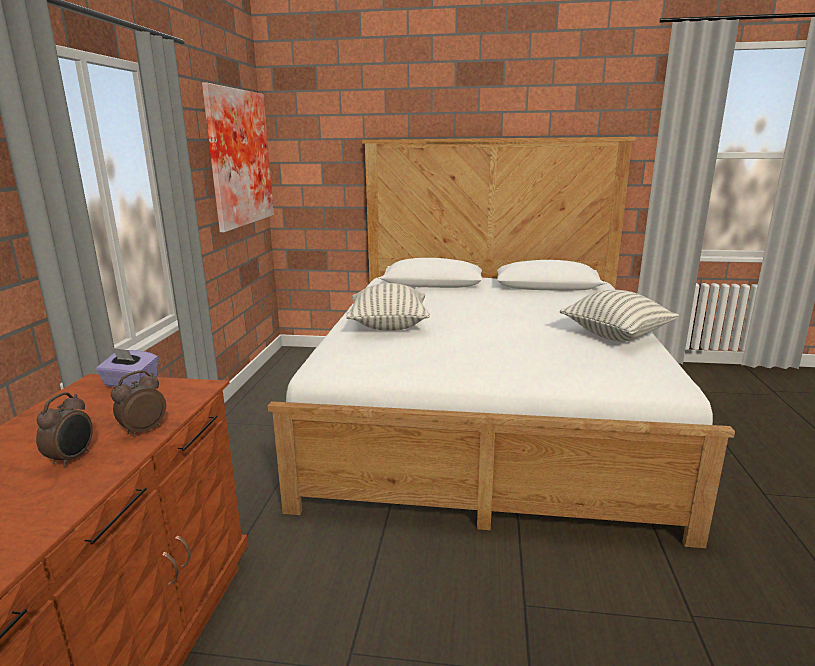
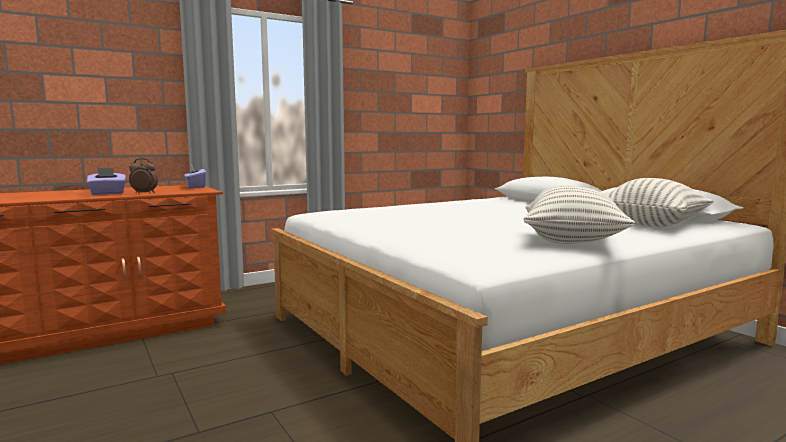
camera: 50 degrees right, 10 degrees down
alarm clock [36,392,93,468] -> purple tissue box [87,167,126,195]
picture [202,82,274,233] -> none
pillow [346,283,430,331] -> pillow moved to [606,178,714,227]

